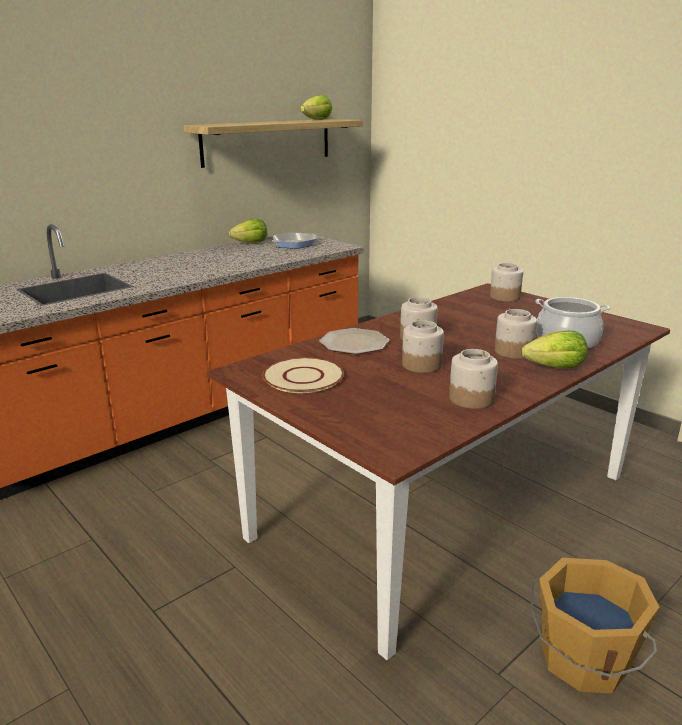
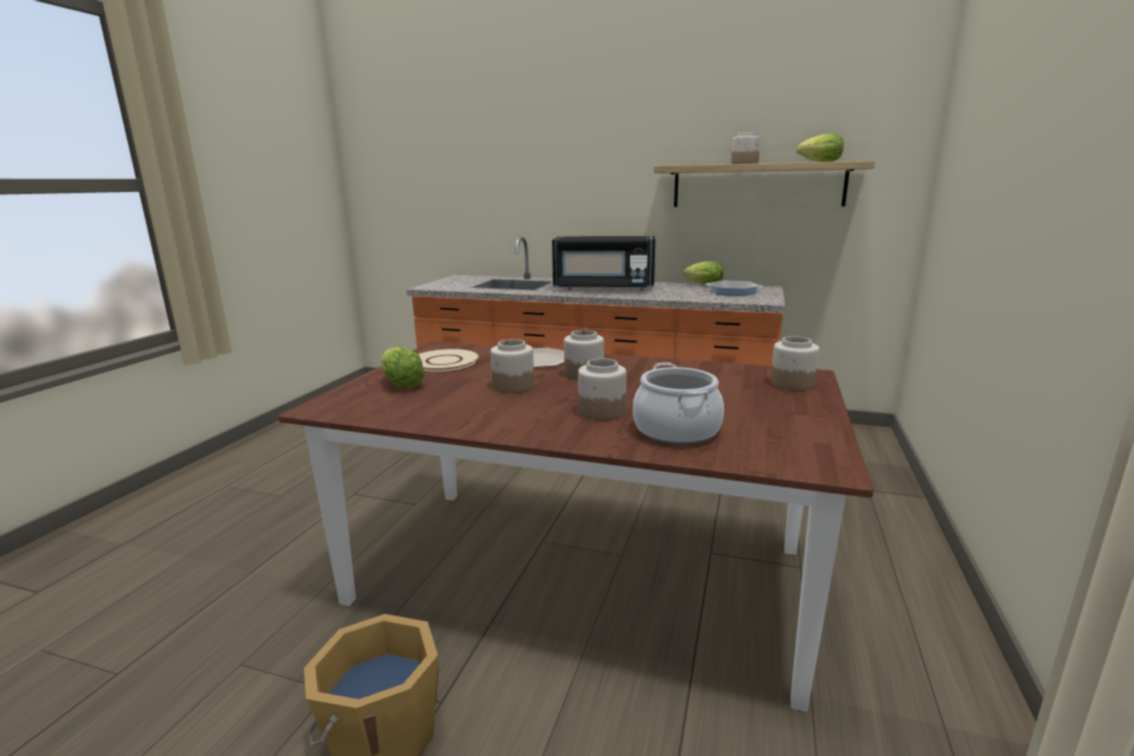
camera: 60 degrees right, 5 degrees down
jar [449,349,498,409] -> jar moved to [731,132,760,164]
lettuce [521,330,588,368] -> lettuce moved to [381,347,425,389]
none -> black microwave [552,236,655,291]

